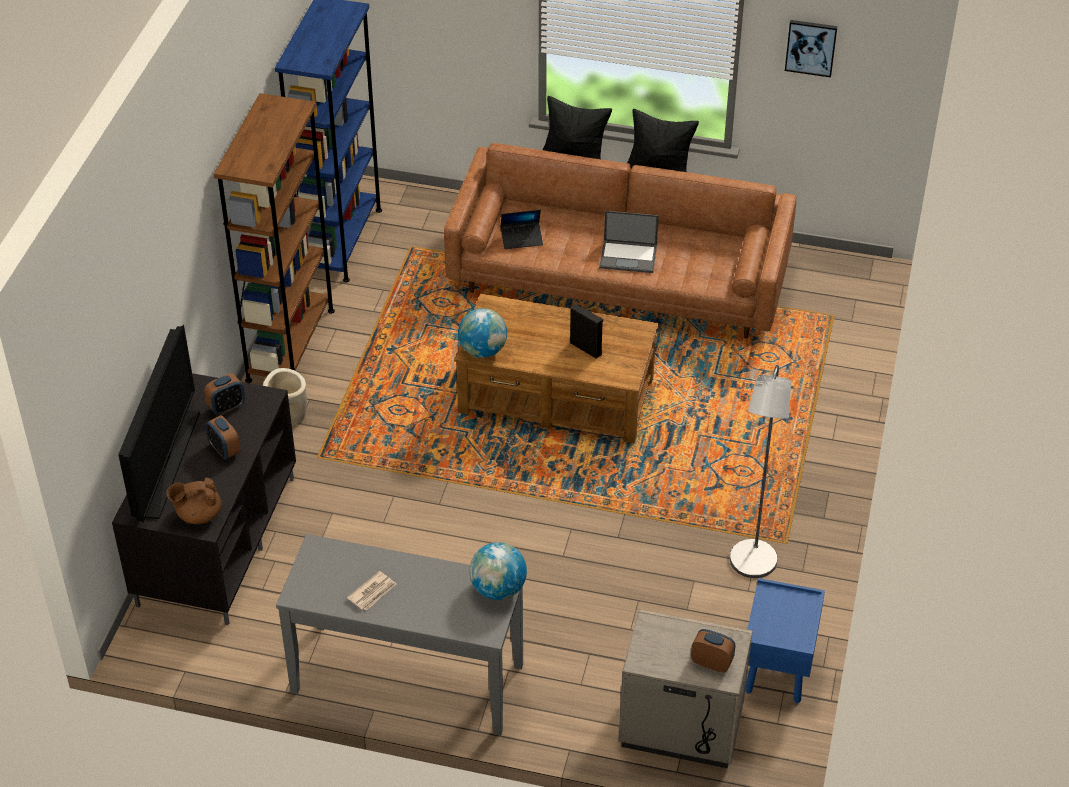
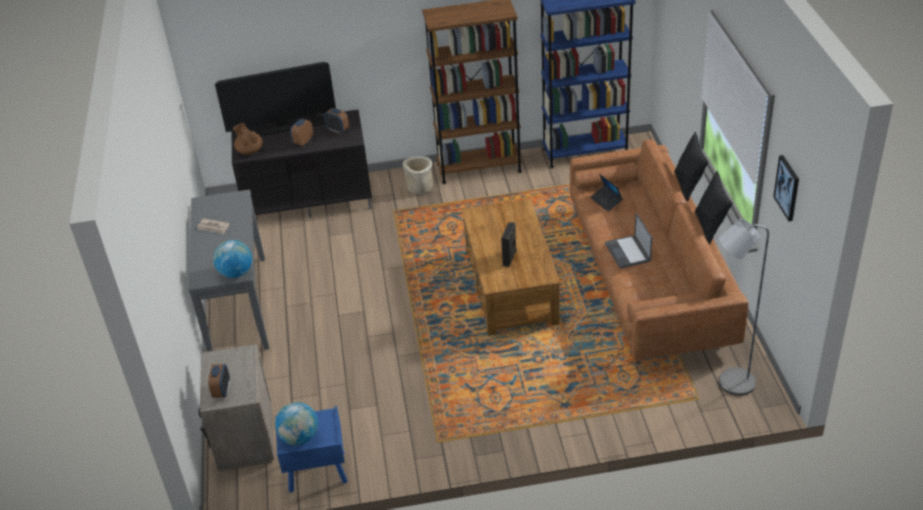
camera: 70 degrees right, 5 degrees down
globe [458,308,507,358] -> globe moved to [275,402,318,445]
grey floor lamp [730,365,791,578] -> grey floor lamp moved to [719,219,769,396]

